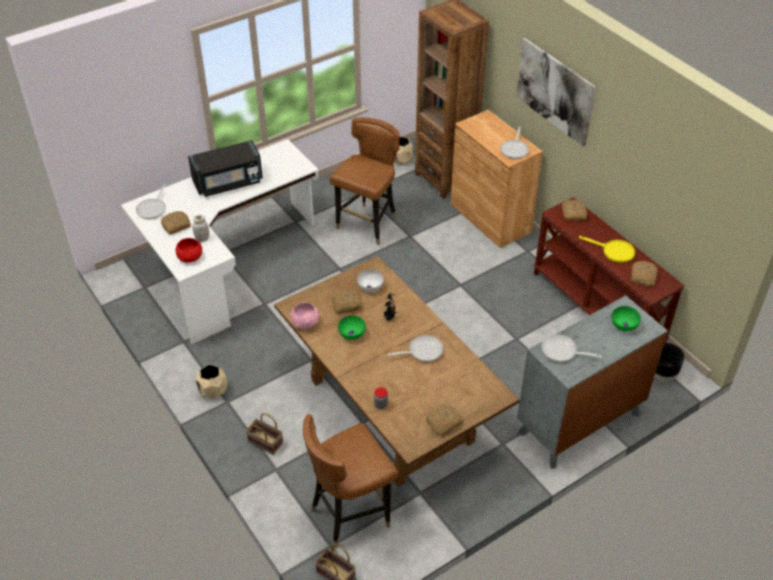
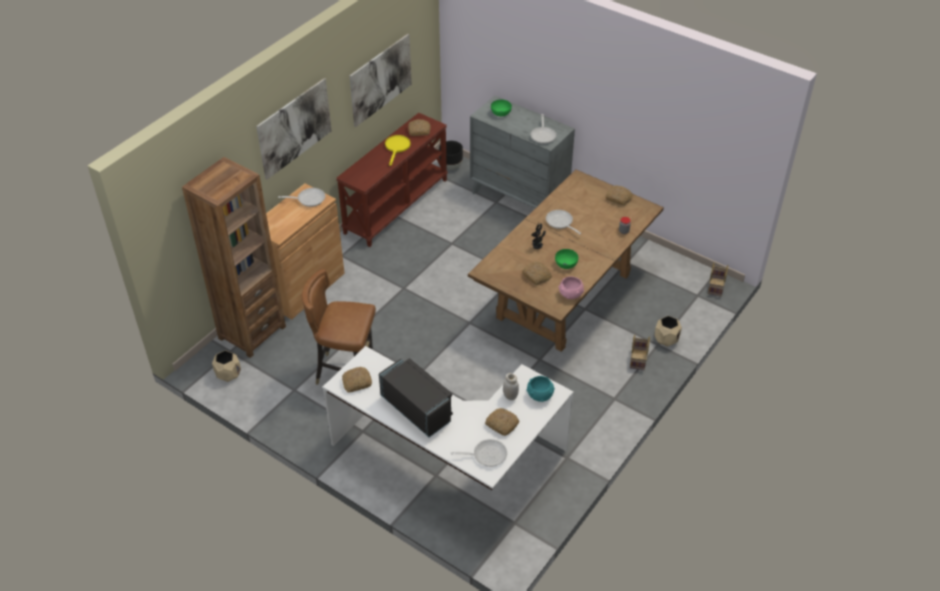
camera: 110 degrees left, 0 degrees up
red bowl [176,238,202,263] -> turquoise bowl [526,376,555,402]
beige planter [196,365,227,399] -> beige planter moved to [654,316,682,347]
brown chair [303,414,398,548] -> none
white bowl [357,269,384,292] -> none
bread [562,200,587,221] -> bread moved to [342,367,372,393]
none -> picture [349,34,412,127]

